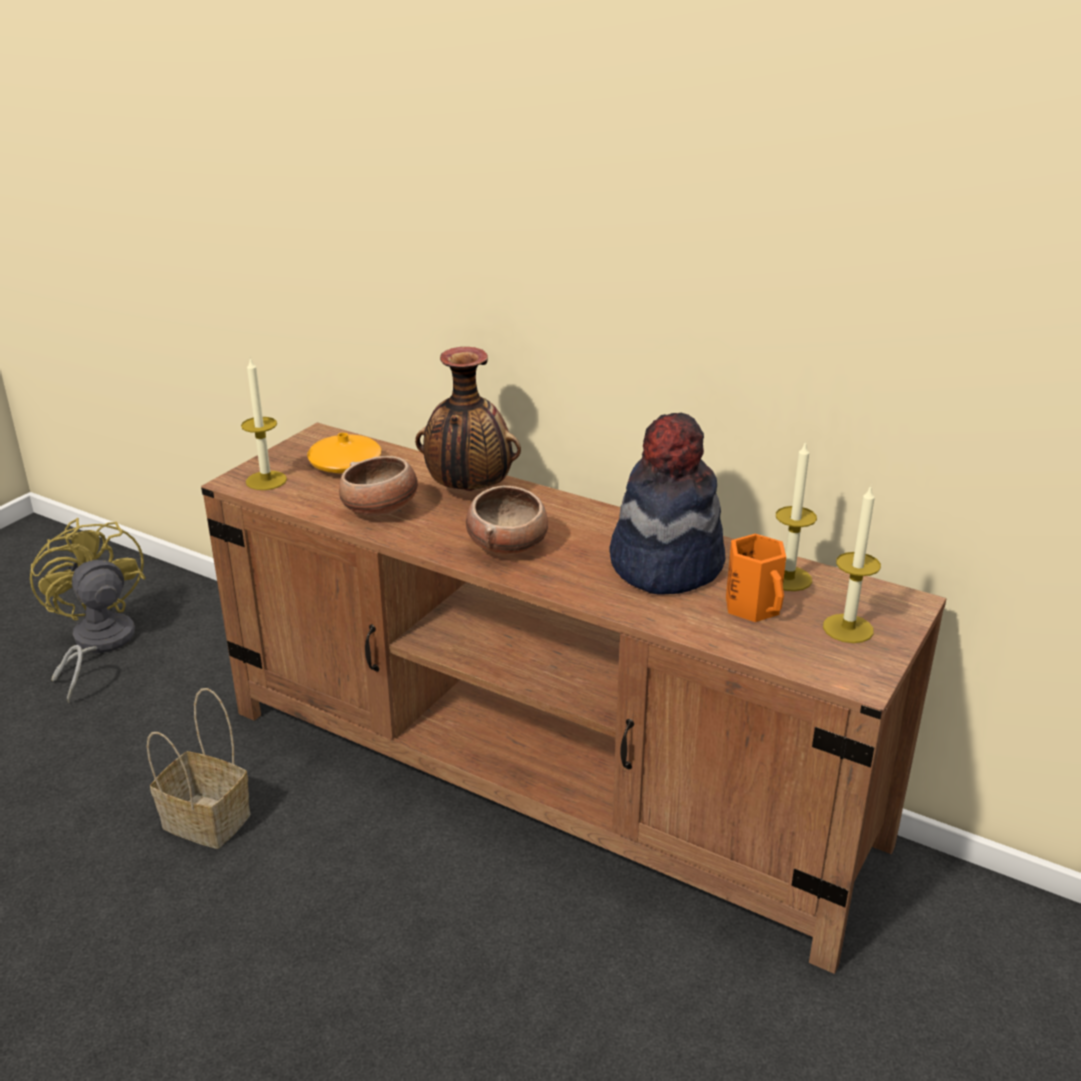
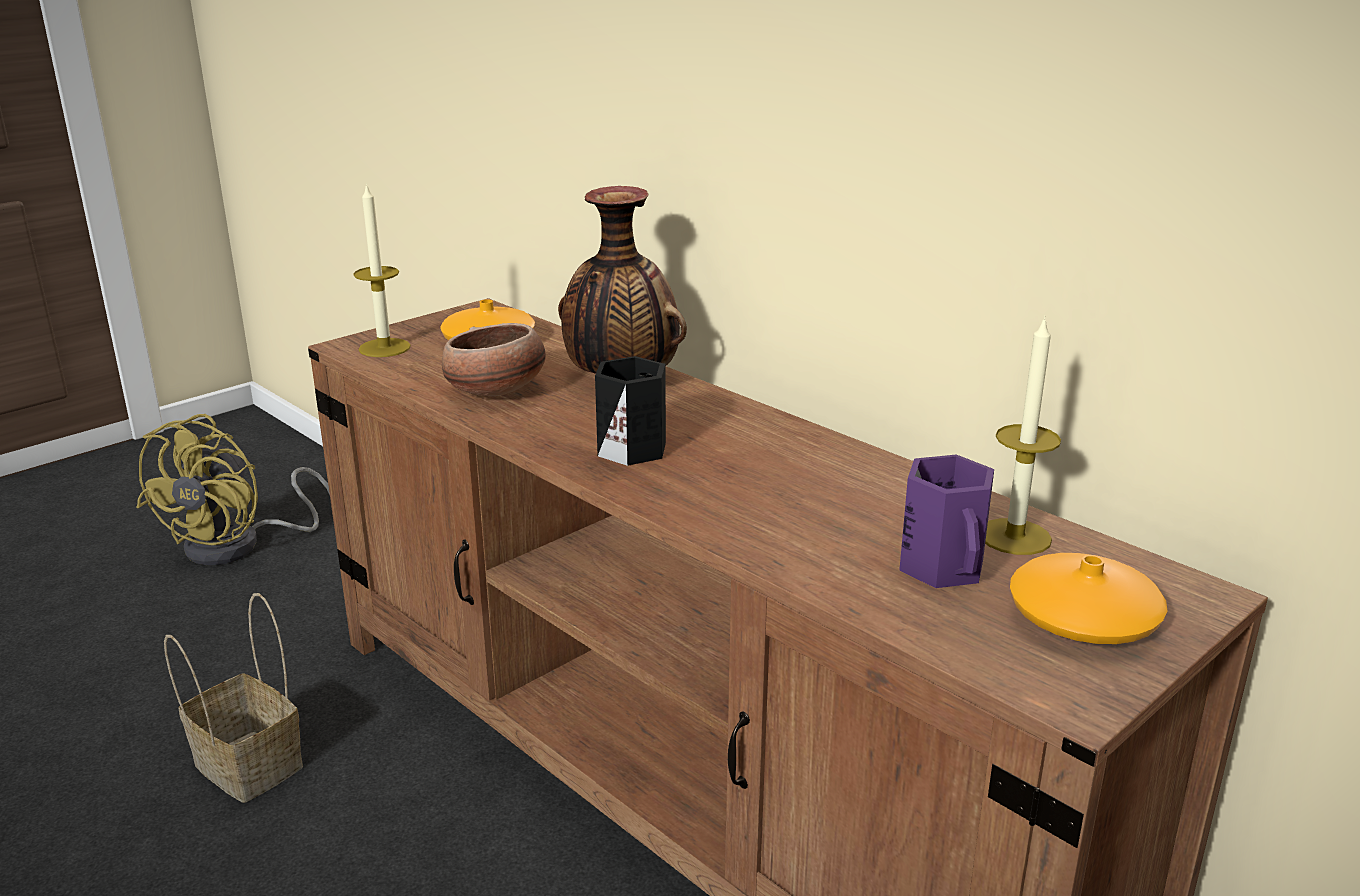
camera: 15 degrees right, 5 degrees down
yellow fan [30,518,146,703] -> yellow fan turned 150 degrees counterclockwise [136,414,330,565]
bowl [466,486,548,555] -> black mug [595,356,666,466]
hat [609,413,726,595] -> none
orange mug [726,534,786,622] -> purple mug [899,454,994,588]
candle [823,485,881,643] -> orange vase [1010,553,1167,644]

